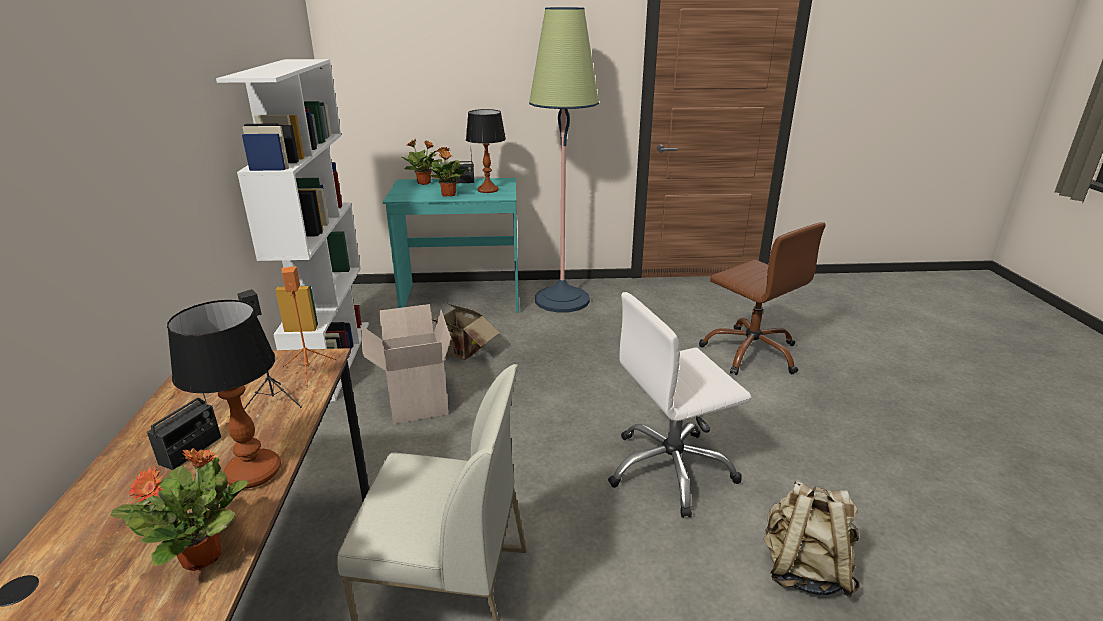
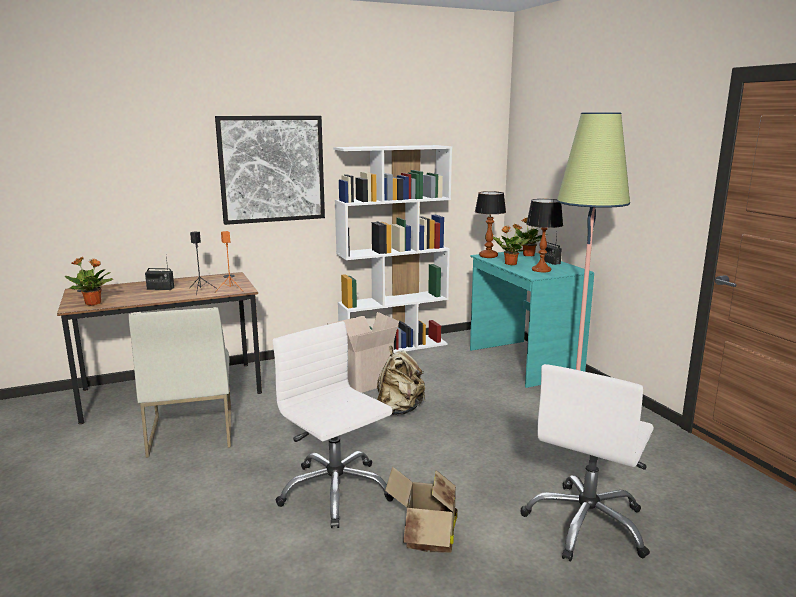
camera: 70 degrees right, 10 degrees down
table lamp [167,300,281,489] -> table lamp moved to [475,191,506,258]
cardboard box [432,303,500,360] -> cardboard box moved to [385,466,457,553]
brown office chair [699,222,826,375] -> white office chair [521,364,654,562]
beige backpack [764,480,860,598] -> beige backpack moved to [377,346,425,415]
none -> picture [215,116,325,225]

